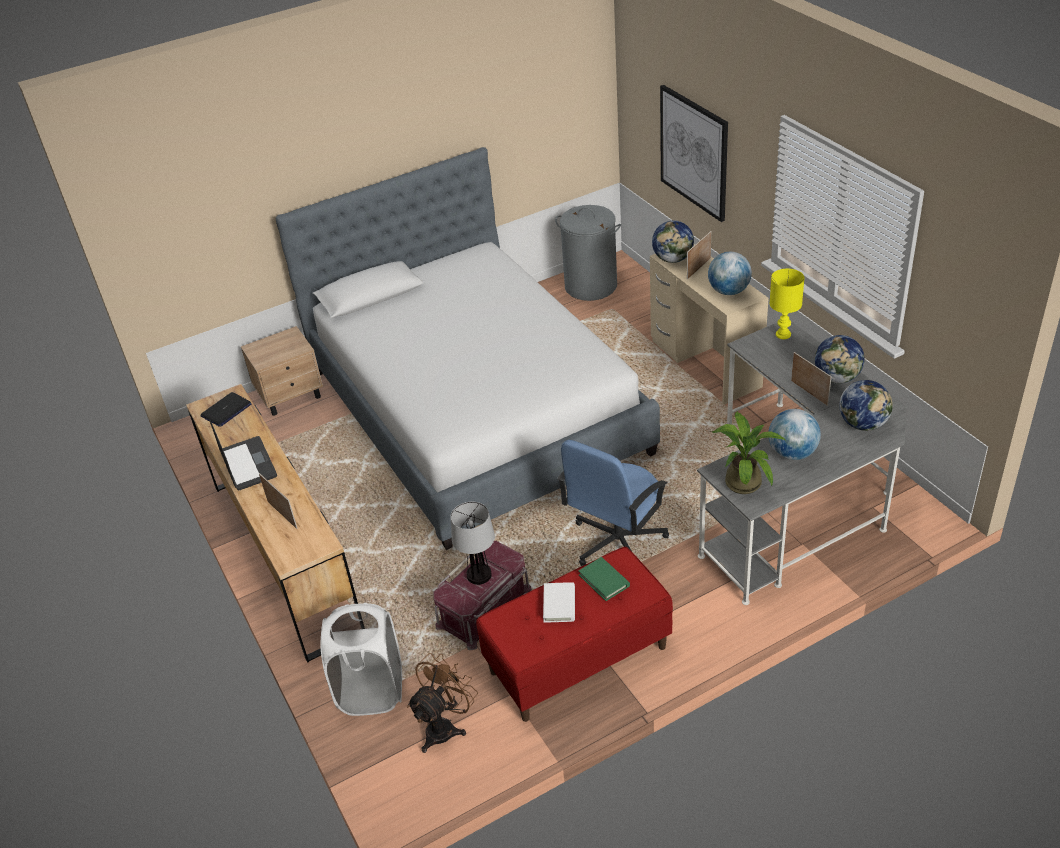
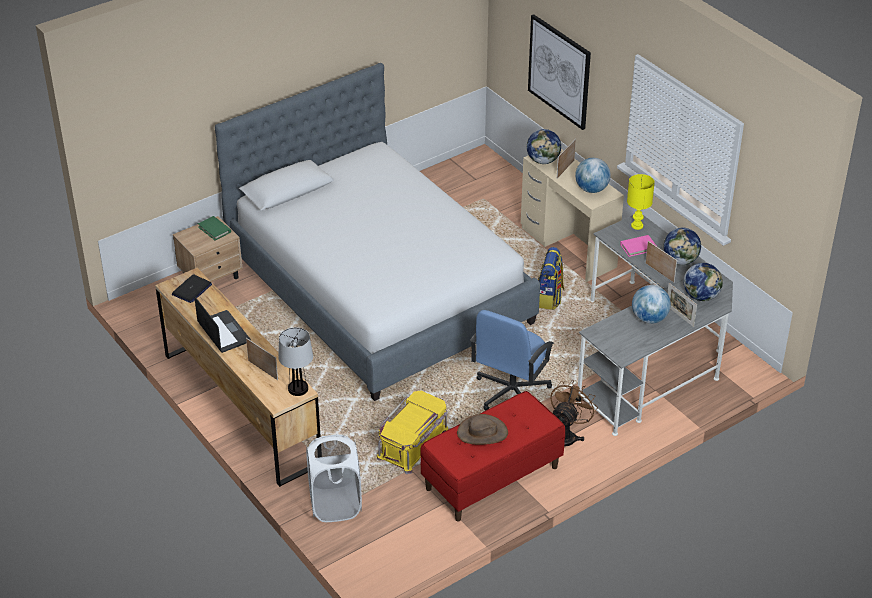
camera: 10 degrees left, 0 degrees up
brown fan [407,653,478,753] -> brown fan moved to [550,380,598,447]
red storage box [433,541,532,650] -> yellow storage box [377,391,449,474]
table lamp [450,502,495,585] -> table lamp moved to [278,327,313,396]
white book [543,582,575,623] -> brown hat [457,414,508,445]
grey laundry basket [555,205,621,301] -> none
green book [578,557,630,601] -> green book moved to [198,216,231,240]
potted plant [712,411,785,494] -> none
none -> backpack [538,247,564,310]
none -> pink book [620,235,656,257]
none -> picture frame [667,283,697,327]

